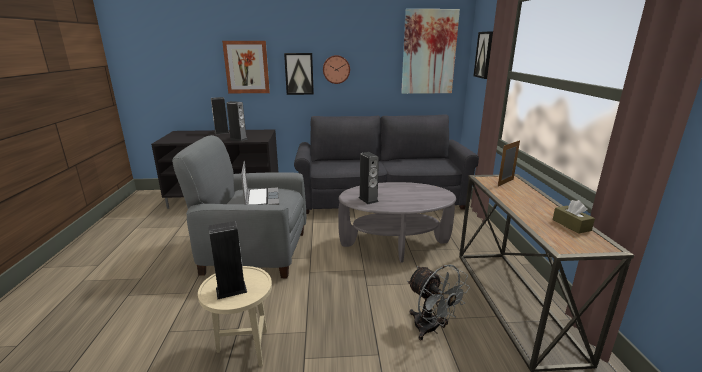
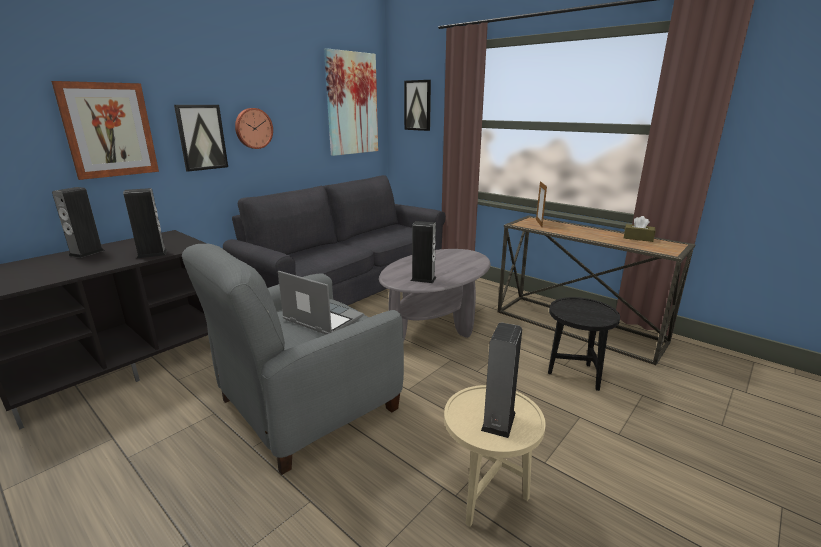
camera: 45 degrees left, 0 degrees up
grey fan [407,264,470,340] -> black side table [548,297,620,391]

